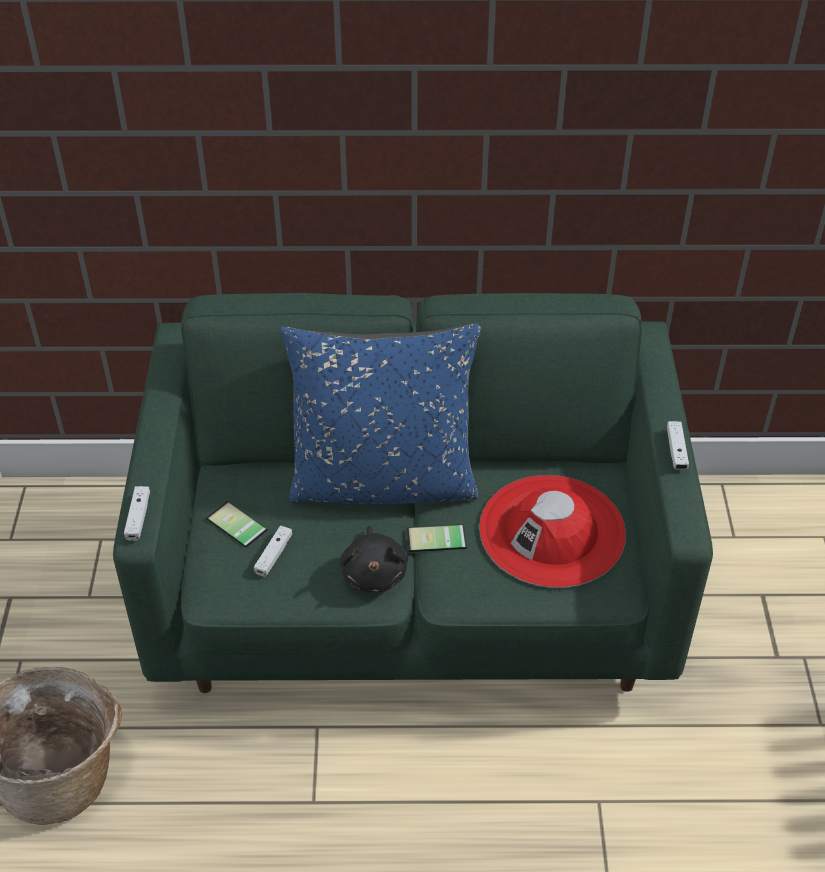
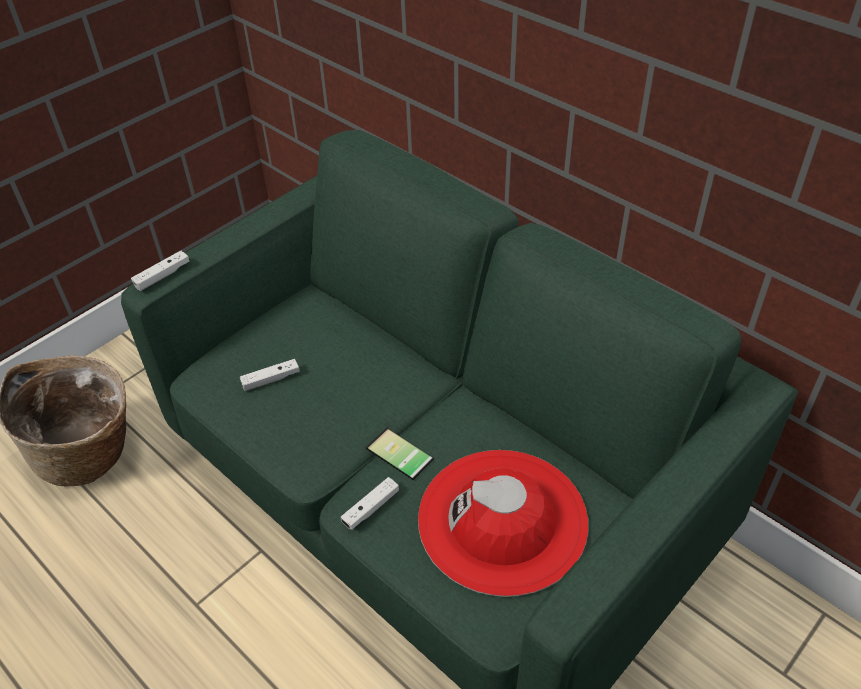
camera: 45 degrees right, 0 degrees up
phone [206,501,268,548] -> none
blue pillow [280,323,481,504] -> none
black plush toy [340,526,408,593] -> none
white game controller [667,421,689,470] -> white game controller moved to [341,477,399,530]

